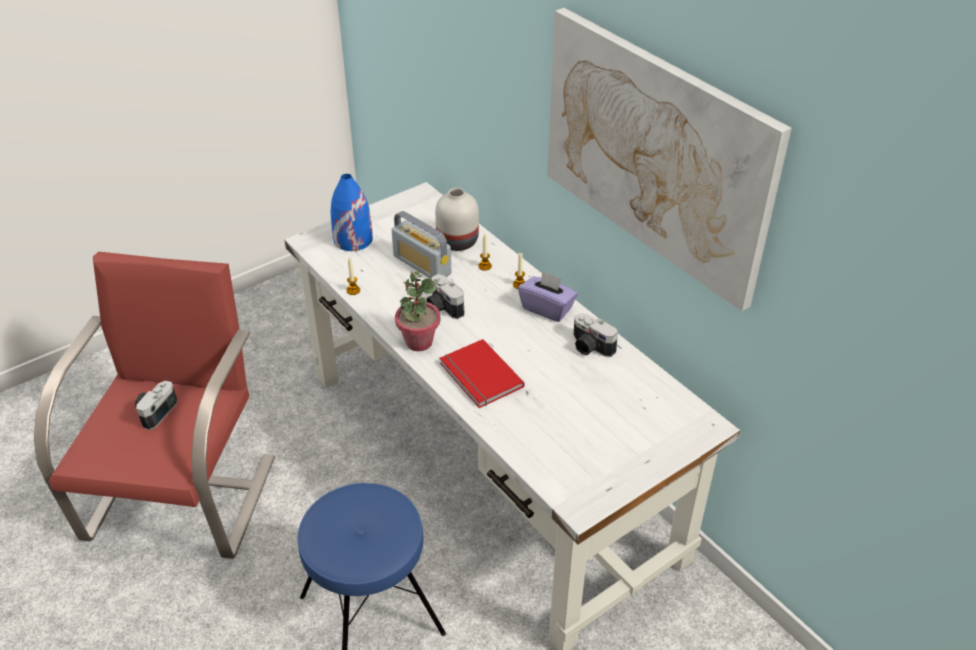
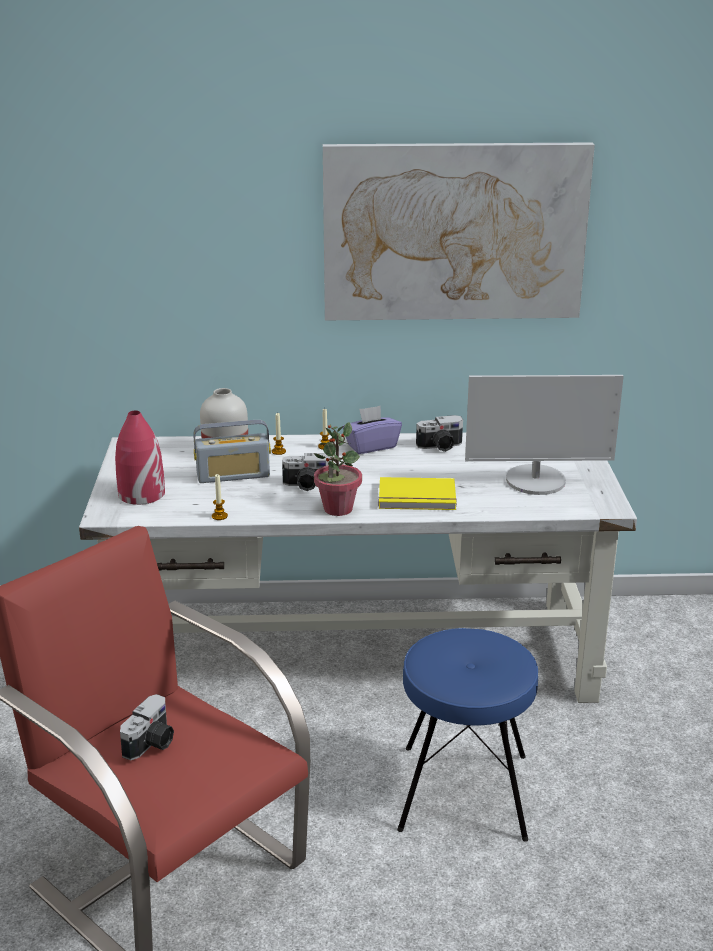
camera: 55 degrees left, 15 degrees down
camera [135,380,177,430] -> camera turned 120 degrees counterclockwise [120,694,174,761]
blue vase [331,174,373,251] -> red vase [115,410,165,505]
red book [440,339,524,408] -> yellow book [379,477,457,510]
none -> monitor [465,375,624,495]

